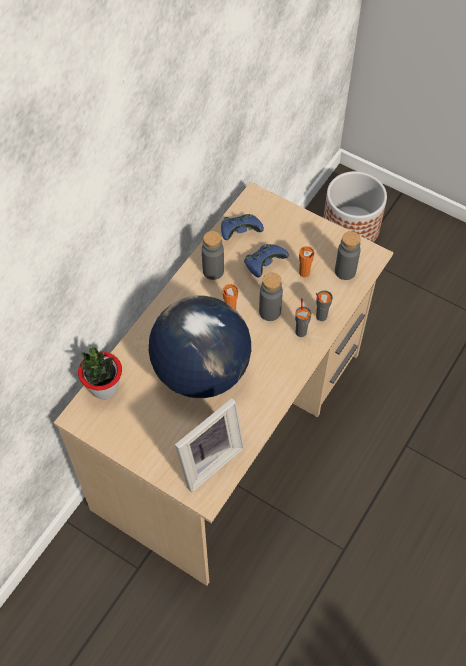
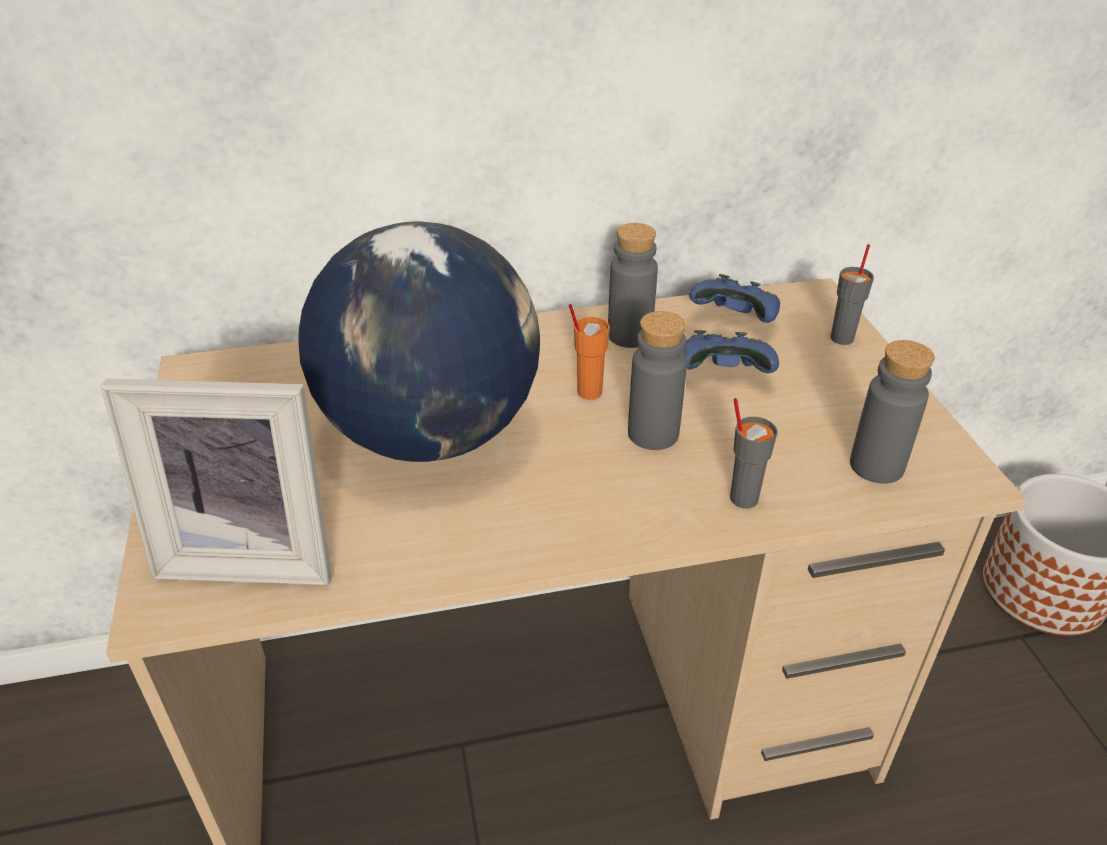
camera: 45 degrees right, 20 degrees down
potted plant [78,347,122,400] -> none
grey cup [295,298,312,337] -> grey cup moved to [830,244,874,345]
orange cup [299,246,315,277] -> none

